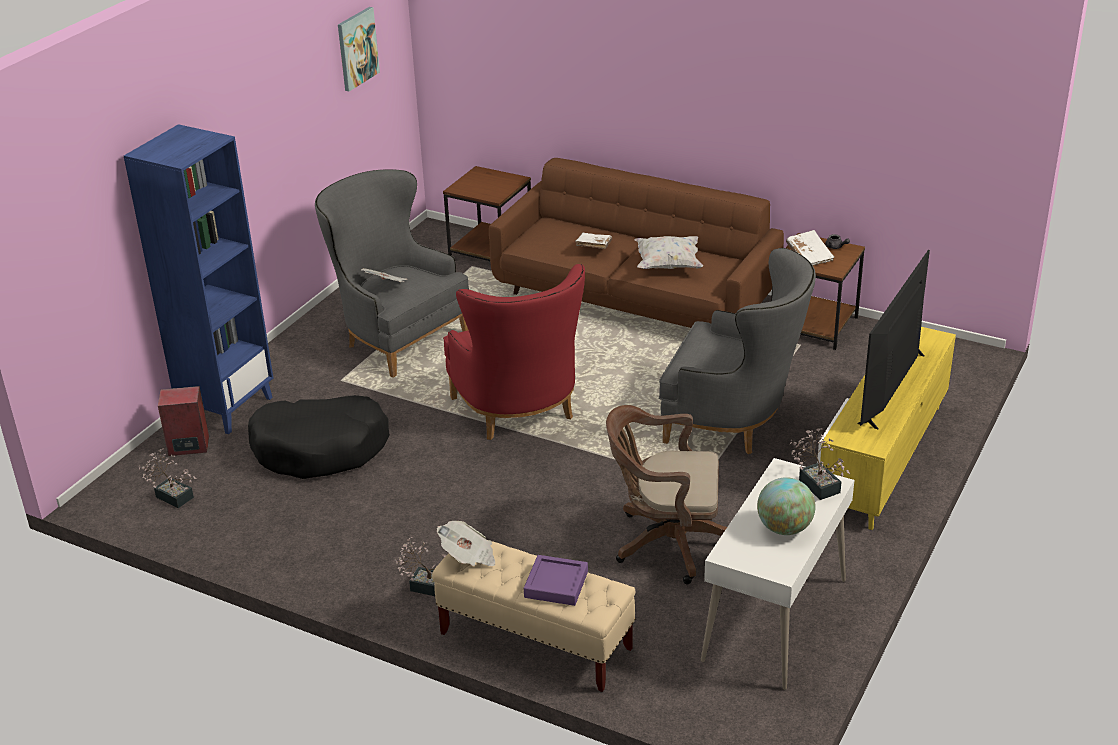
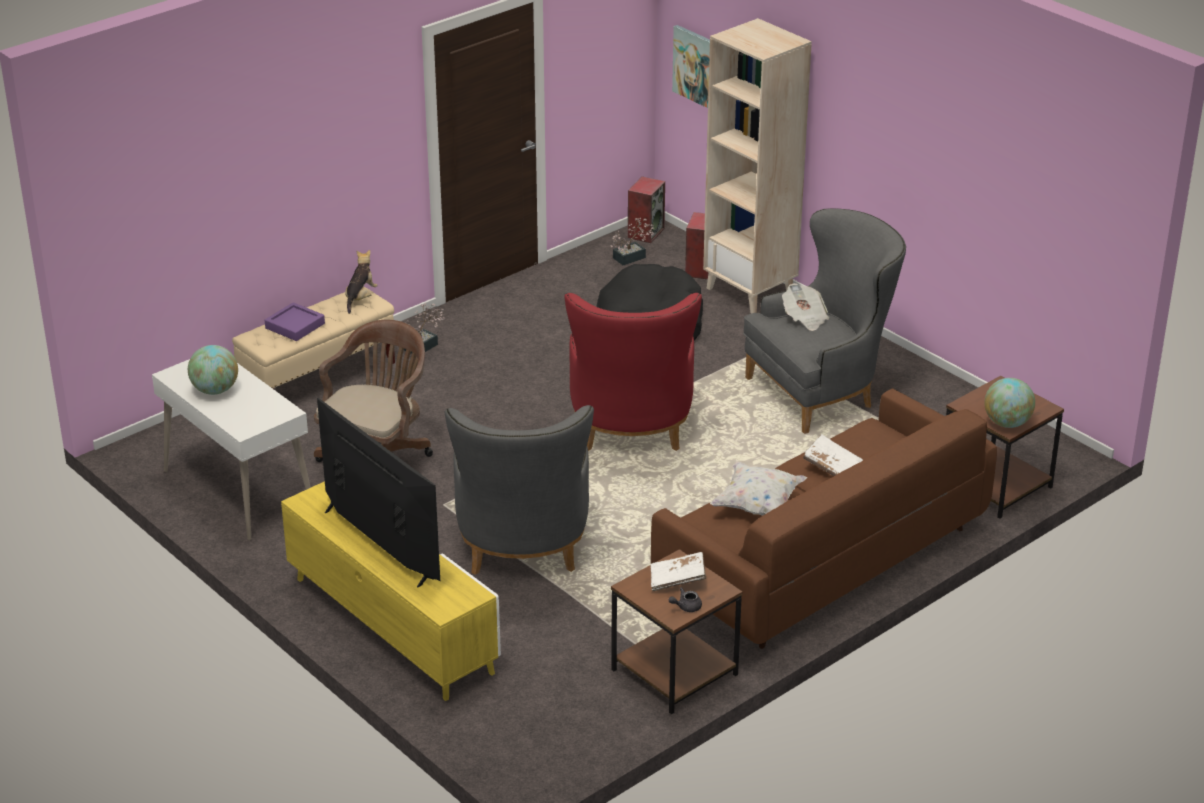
camera: 110 degrees right, 0 degrees up
blue bookcase [124,124,273,434] -> beige bookcase [703,18,812,313]
picture [338,7,380,91] -> picture moved to [672,25,710,108]
newspaper [437,521,496,566] -> plush toy [345,250,378,314]
red armchair [443,264,585,440] -> red armchair turned 90 degrees counterclockwise [564,293,702,451]
grey armchair [659,248,816,454] -> grey armchair turned 45 degrees counterclockwise [445,405,594,575]
potted plant [789,428,850,500] -> none
none -> speaker [628,176,665,243]
none -> globe [984,378,1035,428]

